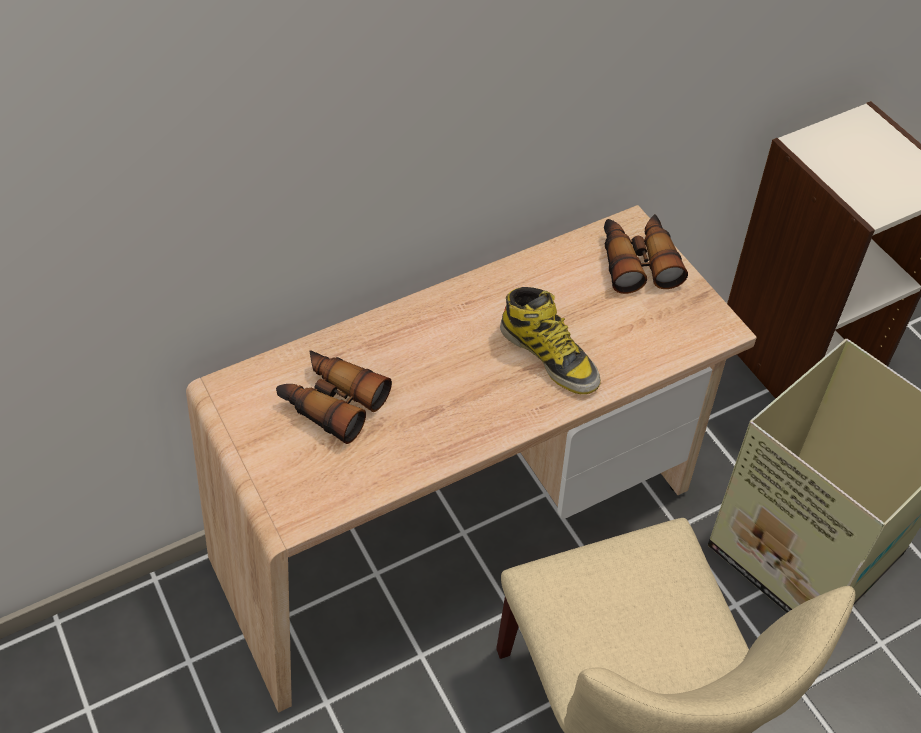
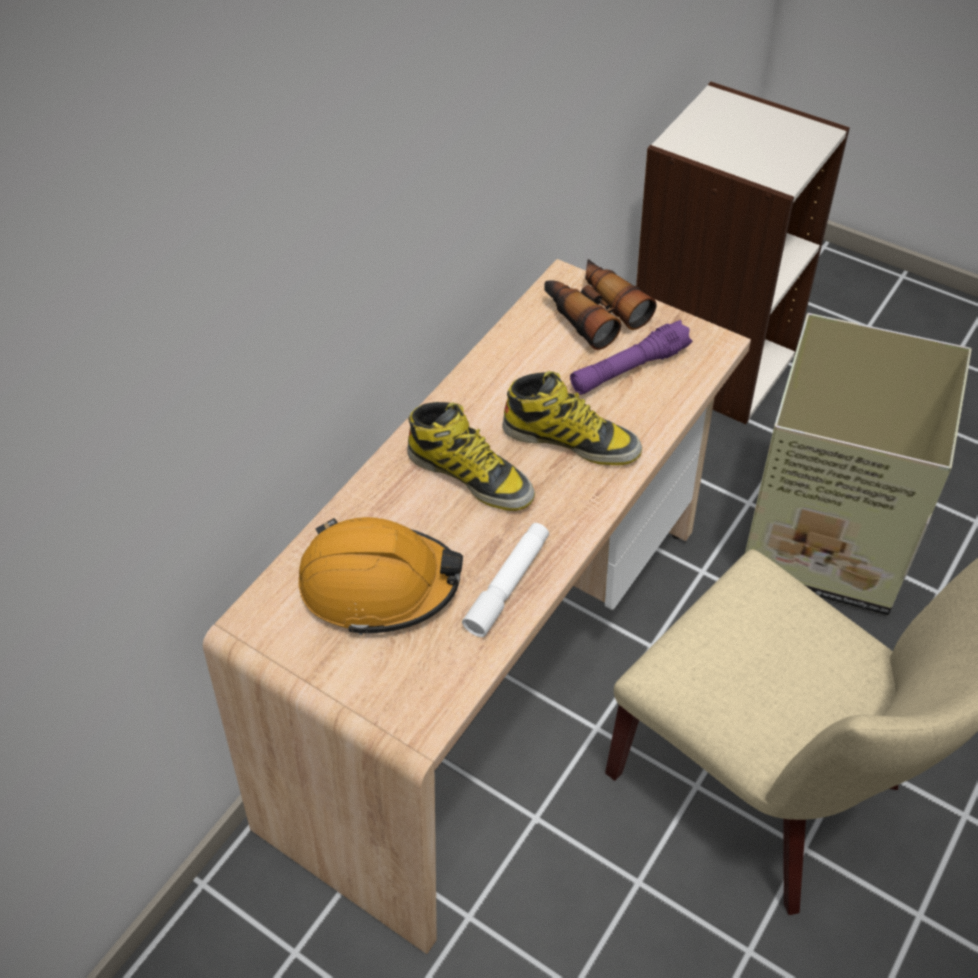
camera: 25 degrees left, 0 degrees up
binoculars [276,350,392,444] -> orange hard hat [298,517,463,635]
none -> boot [408,402,535,511]
none -> white flashlight [462,523,549,637]
none -> purple flashlight [570,320,692,395]

